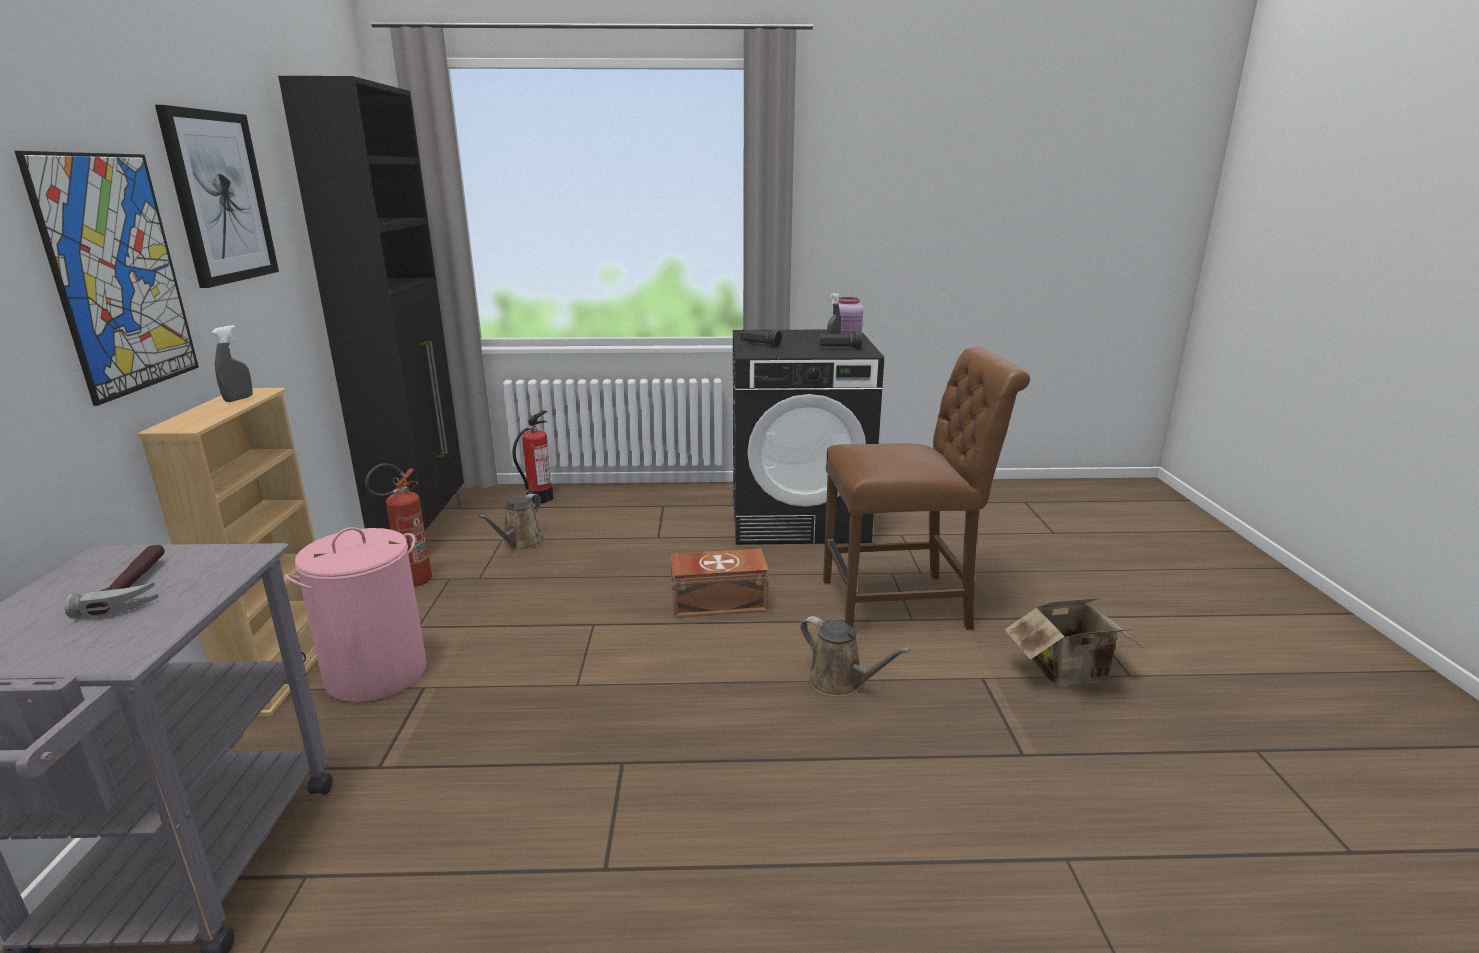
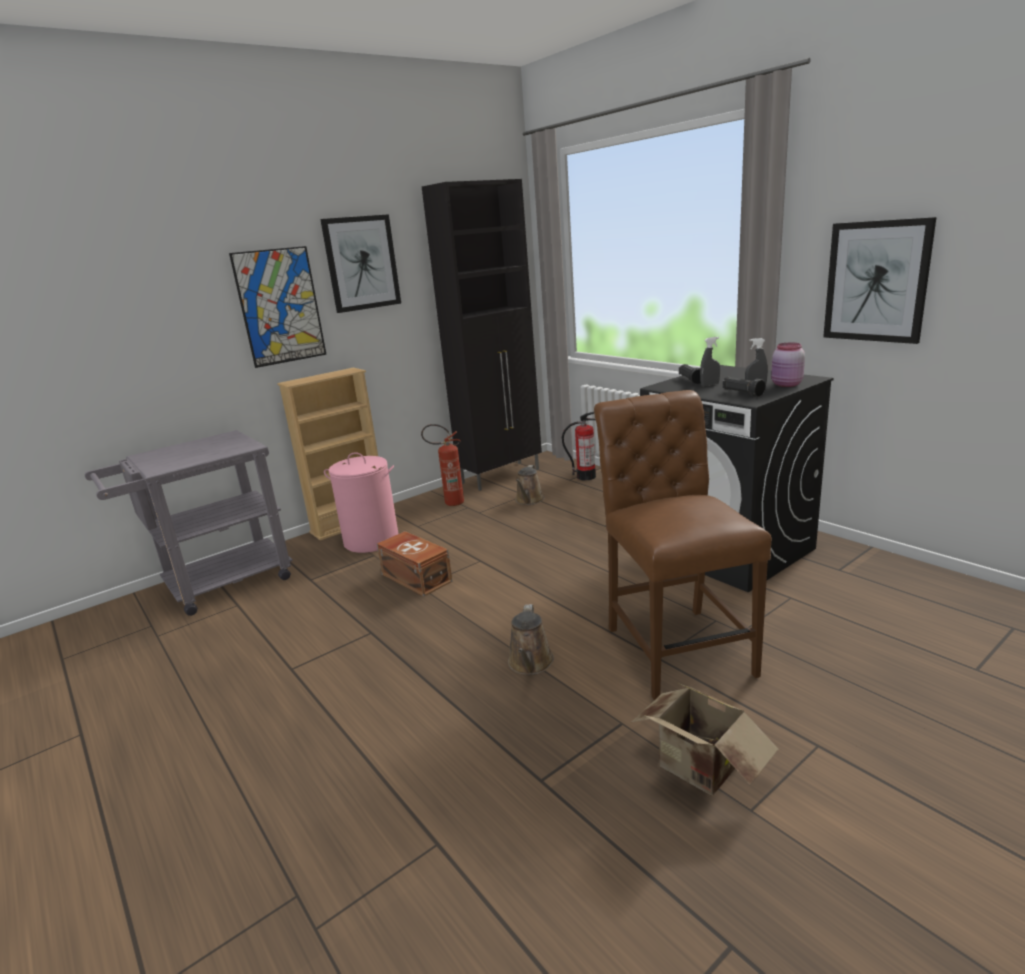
camera: 55 degrees right, 0 degrees up
hammer [64,545,165,619] -> none
grey spray bottle [211,325,253,402] -> grey spray bottle moved to [700,337,720,387]
brown watering can [479,494,545,550] -> brown watering can turned 60 degrees counterclockwise [516,465,545,505]
brown storage box [670,549,769,618] -> brown storage box moved to [377,531,452,596]
brown chair [823,347,1030,630] -> brown chair turned 150 degrees counterclockwise [594,390,772,700]
none -> picture [823,217,936,344]

